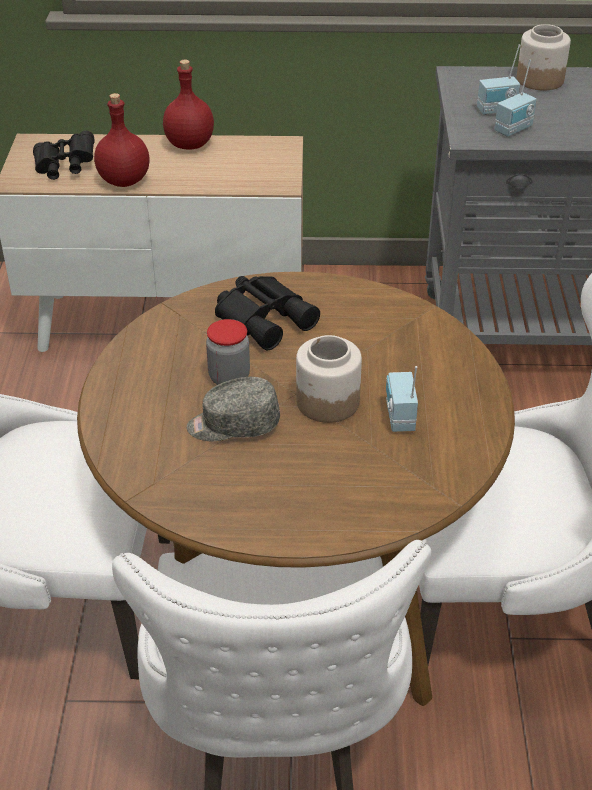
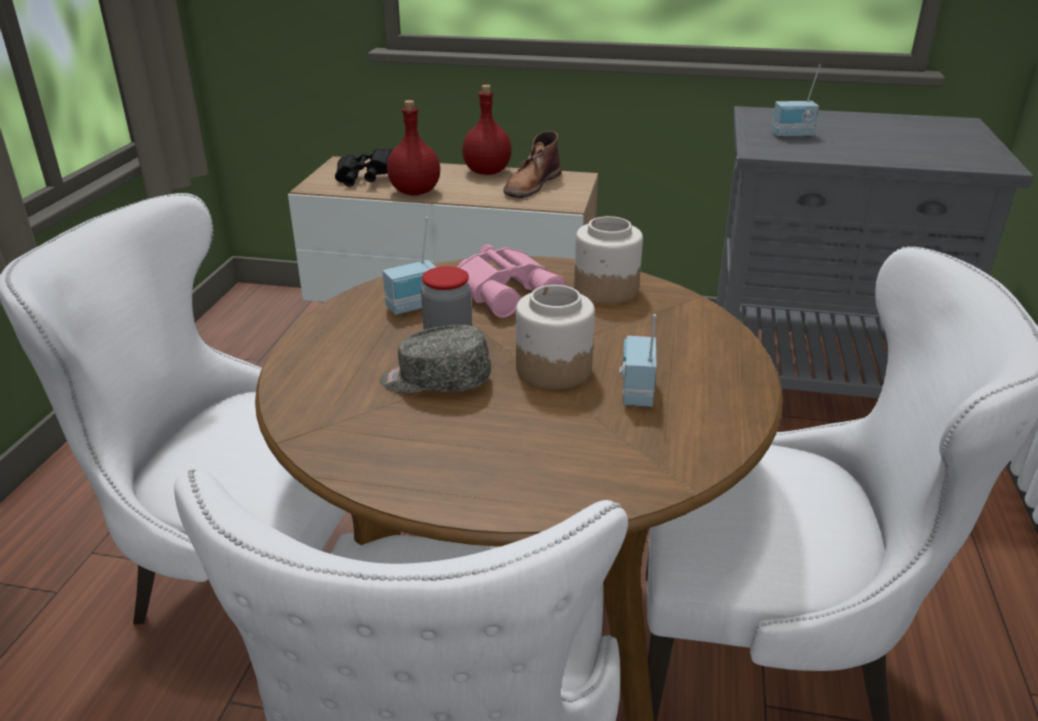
camera: 10 degrees right, 10 degrees down
black binoculars [215,276,320,350] -> pink binoculars [457,244,567,318]
radio [494,60,537,137] -> radio moved to [383,217,436,315]
jar [517,24,571,91] -> jar moved to [574,216,643,304]
none -> brown boot [503,131,562,198]

